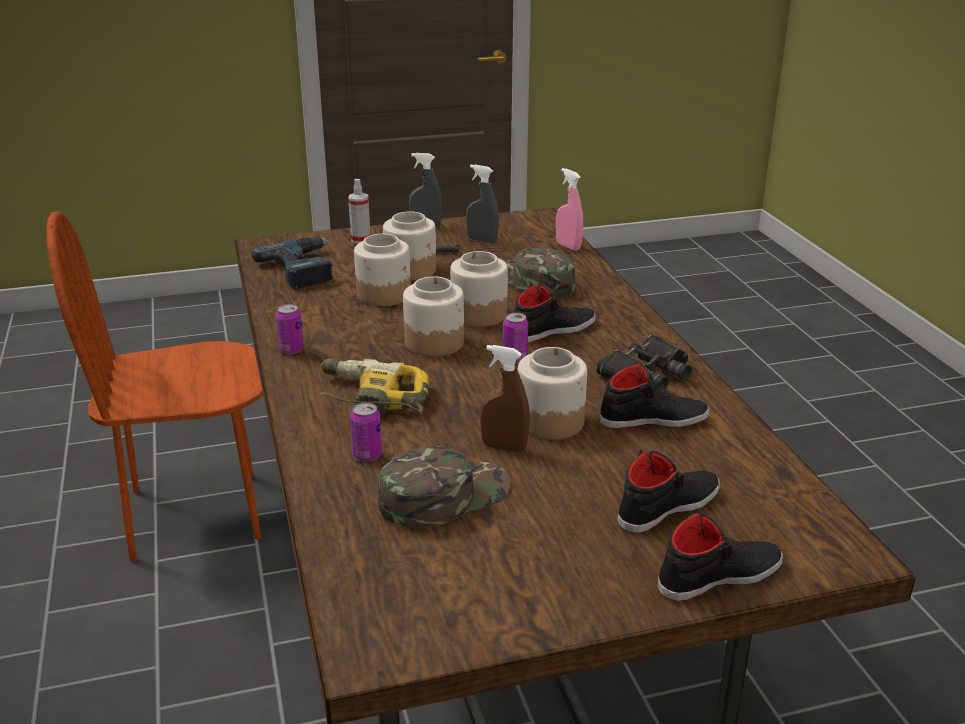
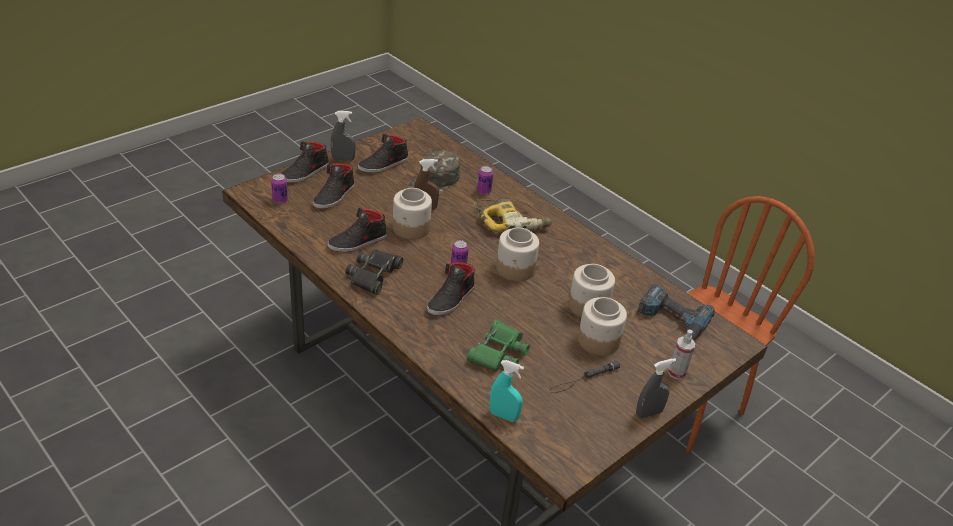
camera: 150 degrees right, 10 degrees up
can [275,304,304,354] -> can moved to [271,173,288,204]
jar [450,251,508,327] -> none
grey spray bottle [466,165,499,243] -> grey spray bottle moved to [331,111,356,161]
green cap [504,248,575,298] -> green binoculars [467,320,530,371]
pink spray bottle [556,168,583,251] -> turquoise spray bottle [490,360,524,422]
none -> black shoe [358,134,408,173]

